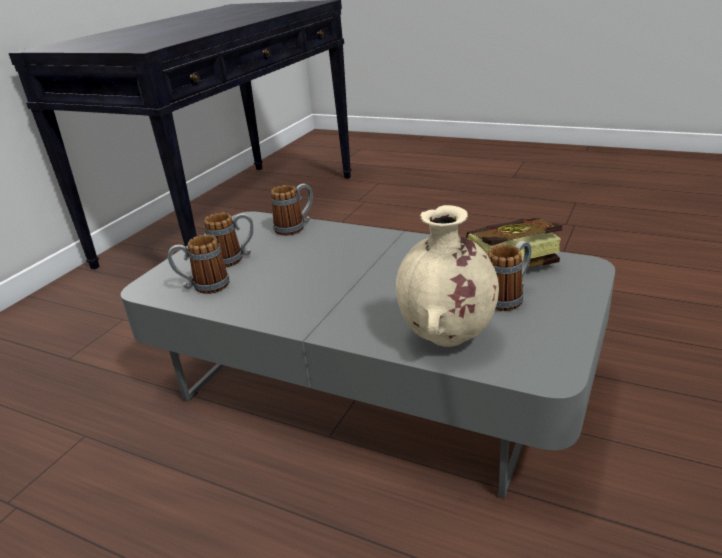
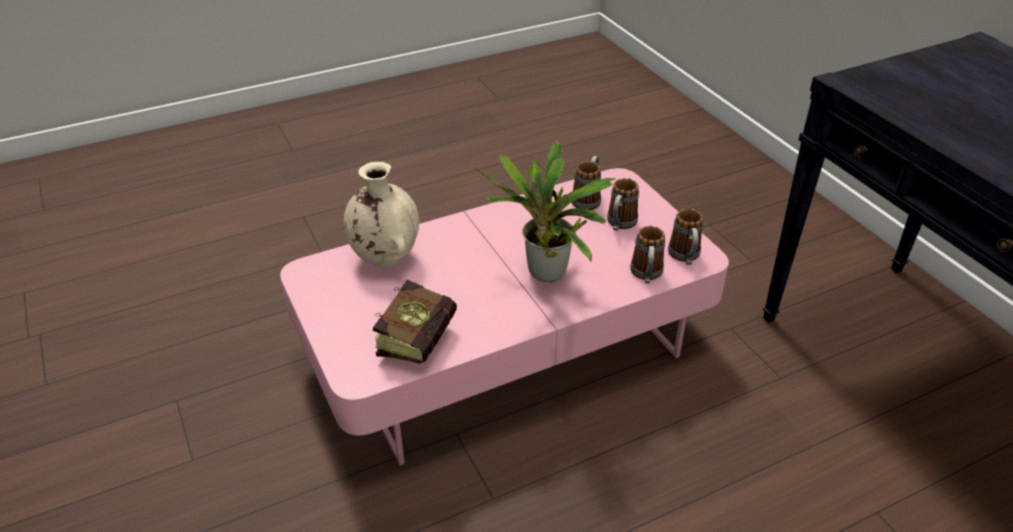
camera: 125 degrees right, 10 degrees up
grey coffee table [121,212,615,498] -> pink coffee table [280,168,729,465]
mug [488,241,531,311] -> mug moved to [668,209,703,265]
none -> potted plant [474,142,616,282]

